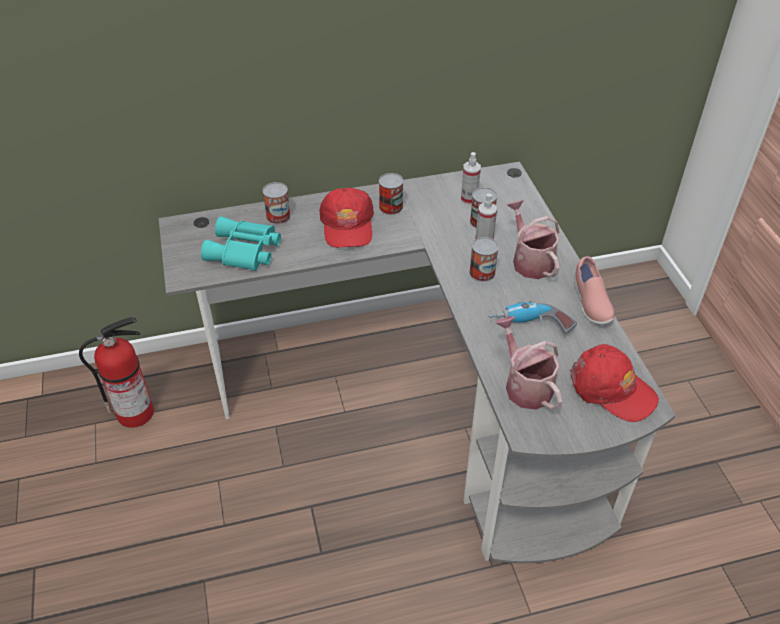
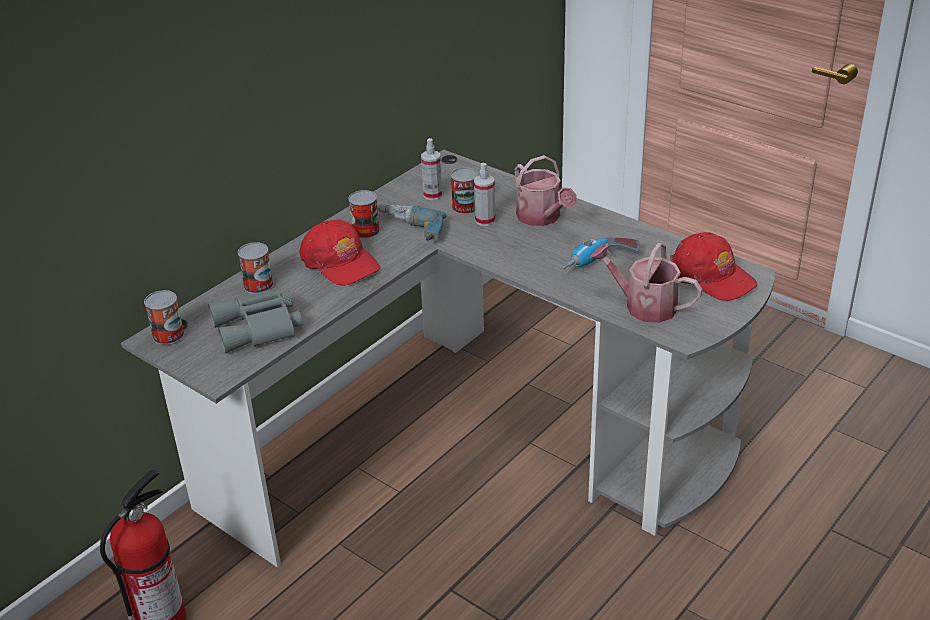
camera: 35 degrees left, 10 degrees down
turquoise binoculars [201,216,281,271] -> grey binoculars [208,288,303,353]
can [469,237,499,282] -> can moved to [144,290,185,345]
watering can [507,200,560,279] -> watering can turned 150 degrees counterclockwise [515,155,577,226]
red cap [570,344,659,422] -> red cap turned 45 degrees clockwise [670,232,757,301]
pink shoe [574,256,615,325] -> none
none -> power drill [377,204,447,241]

